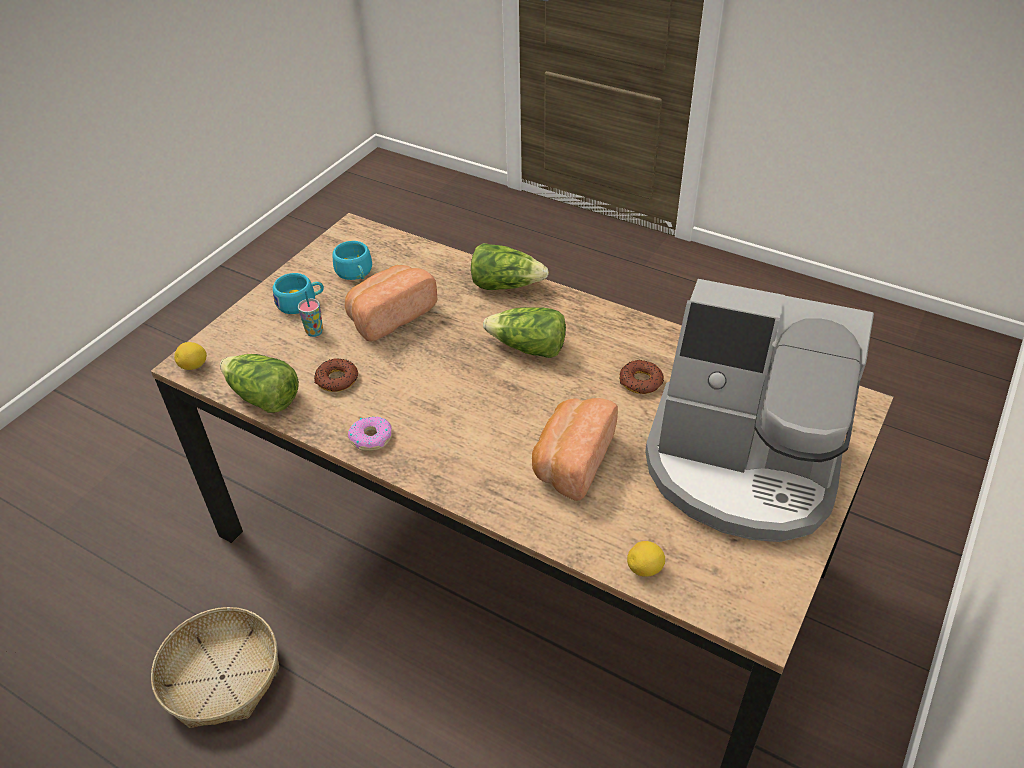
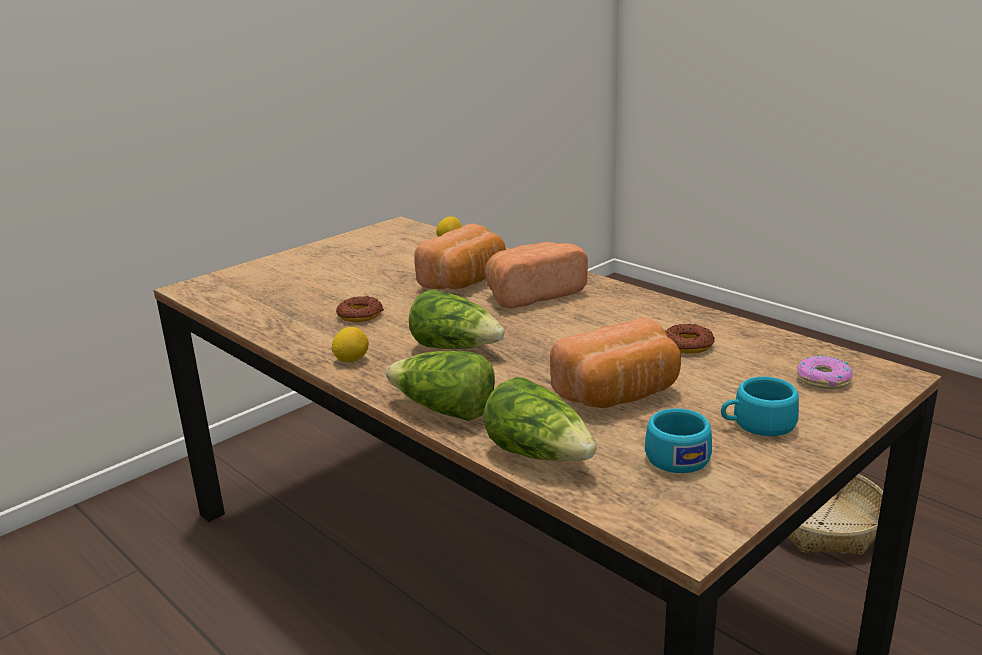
camera: 165 degrees left, 20 degrees down
lemon [174,342,207,370] -> lemon moved to [332,327,369,363]
lettuce [220,354,299,413] -> lettuce moved to [484,377,597,461]
cup [298,291,323,337] -> none
donut [348,416,392,451] -> donut moved to [797,355,853,389]
coffee machine [645,279,874,542] -> none
none -> bread [485,242,588,308]

